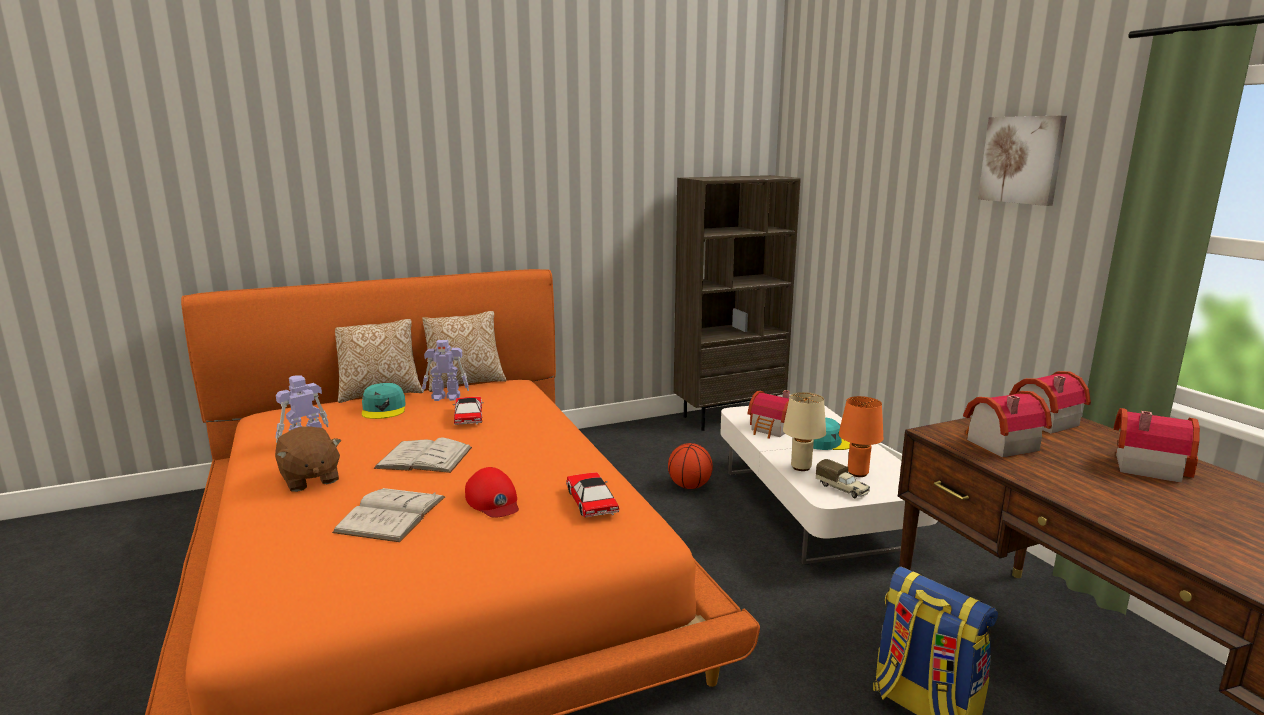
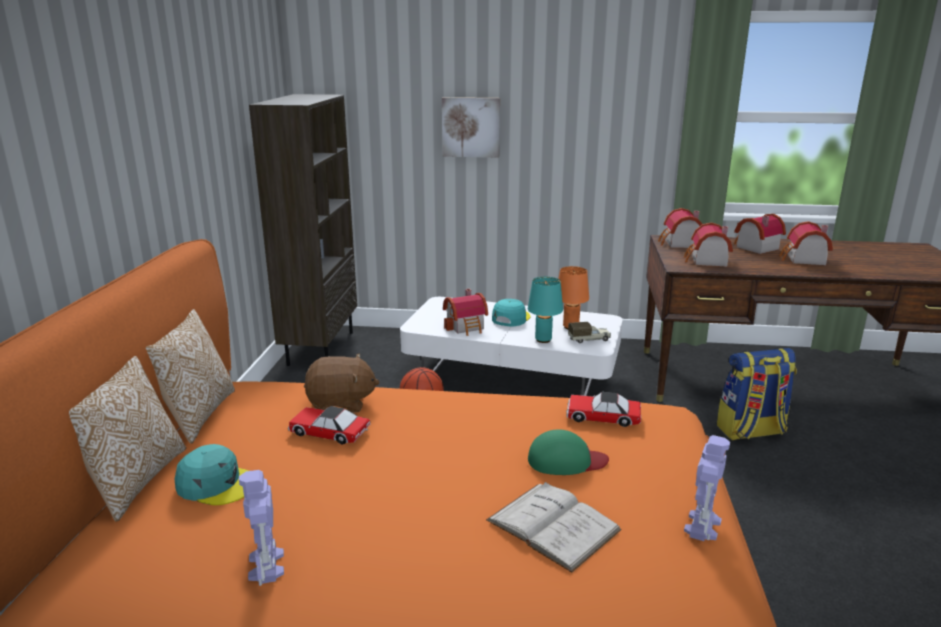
camera: 60 degrees left, 5 degrees up
brown plush toy [275,426,341,492] -> brown plush toy moved to [304,353,380,413]
white book [374,438,472,473] -> none
toy robot [422,340,469,401] -> toy robot moved to [684,435,730,541]
red cap [465,467,519,518] -> green cap [528,429,609,475]
beige table lamp [783,392,826,471] -> turquoise table lamp [528,277,563,343]
picture [978,115,1067,206] -> picture moved to [442,97,500,158]
none -> toy house [779,221,833,265]

